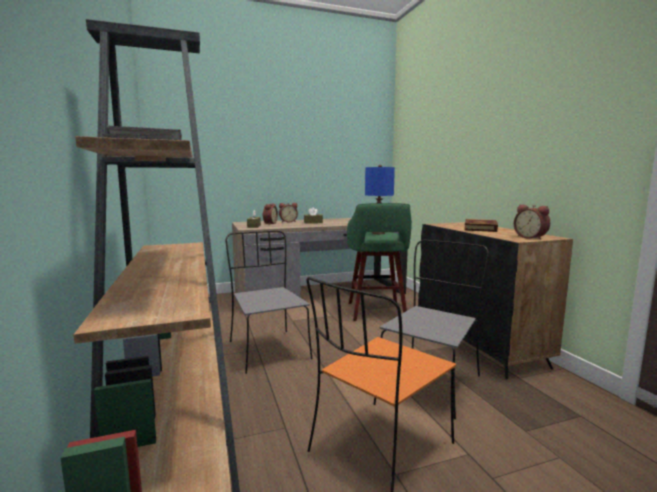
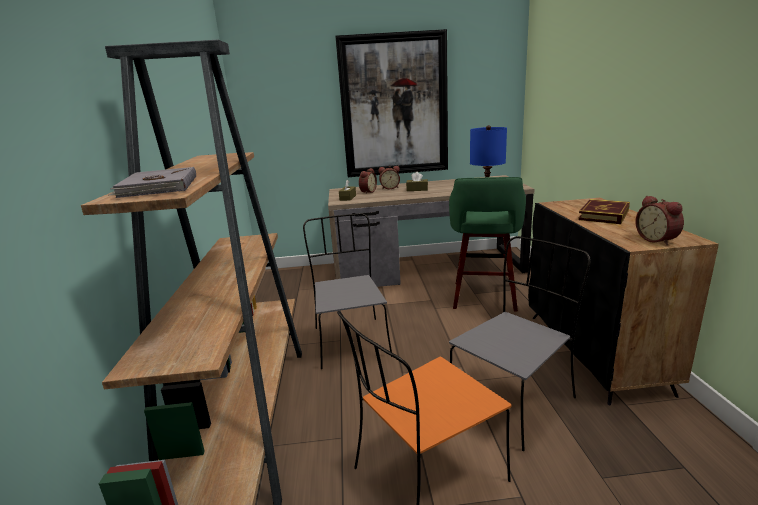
camera: 15 degrees right, 10 degrees up
none -> picture [336,29,448,177]

